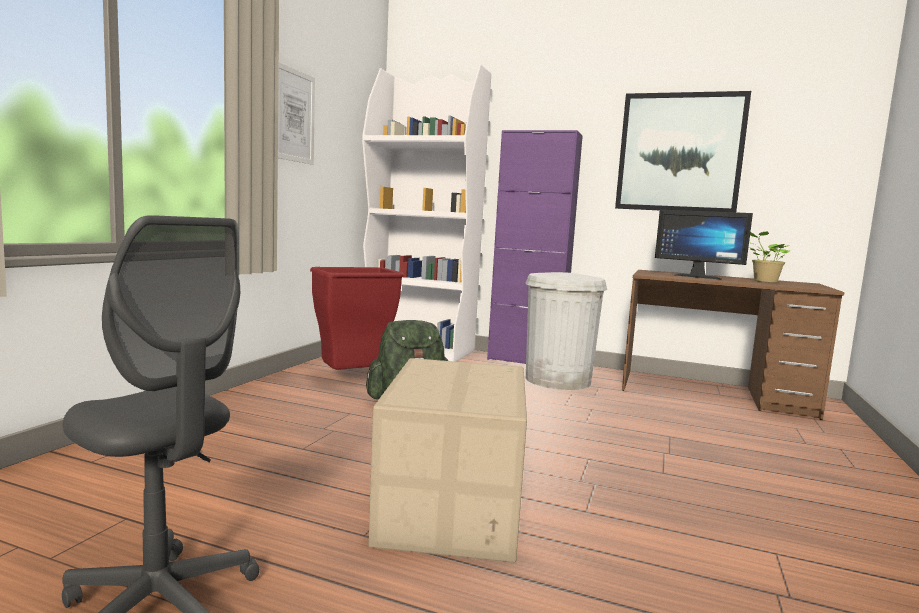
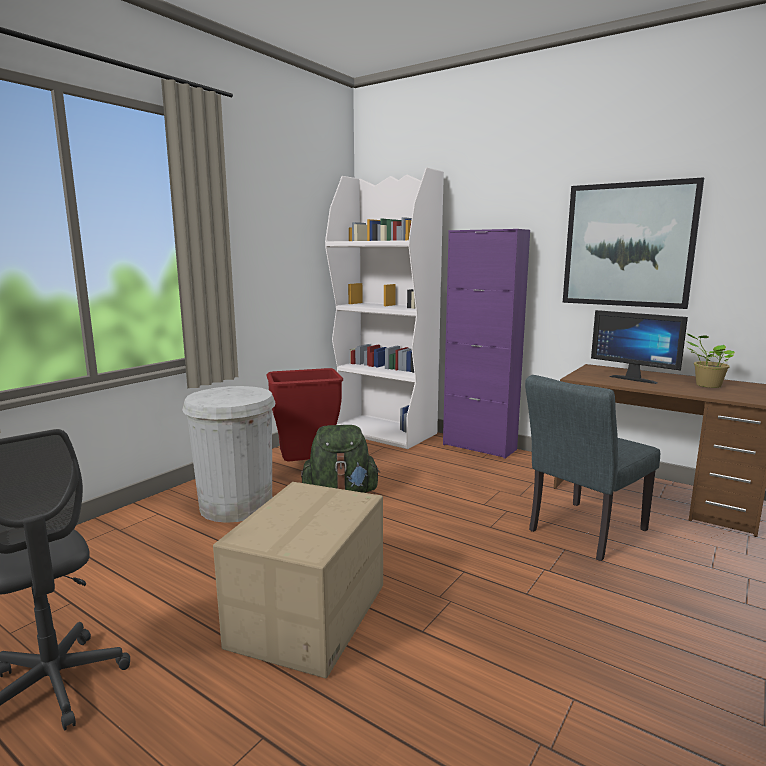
camera: 15 degrees right, 5 degrees up
picture [278,63,315,165] -> none
white trash can [525,272,607,390] -> white trash can moved to [182,386,276,523]
none -> grey chair [525,375,660,561]

